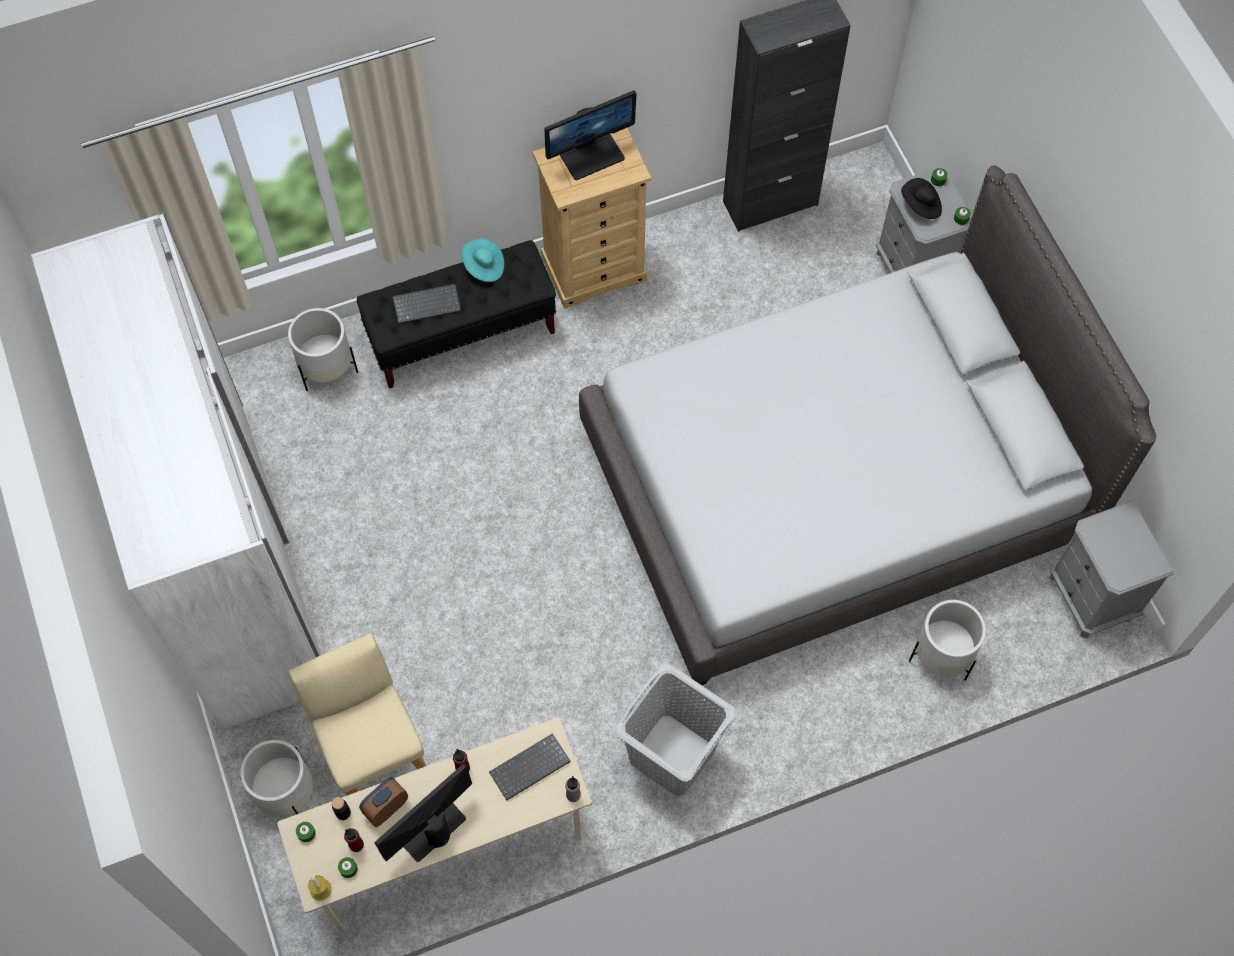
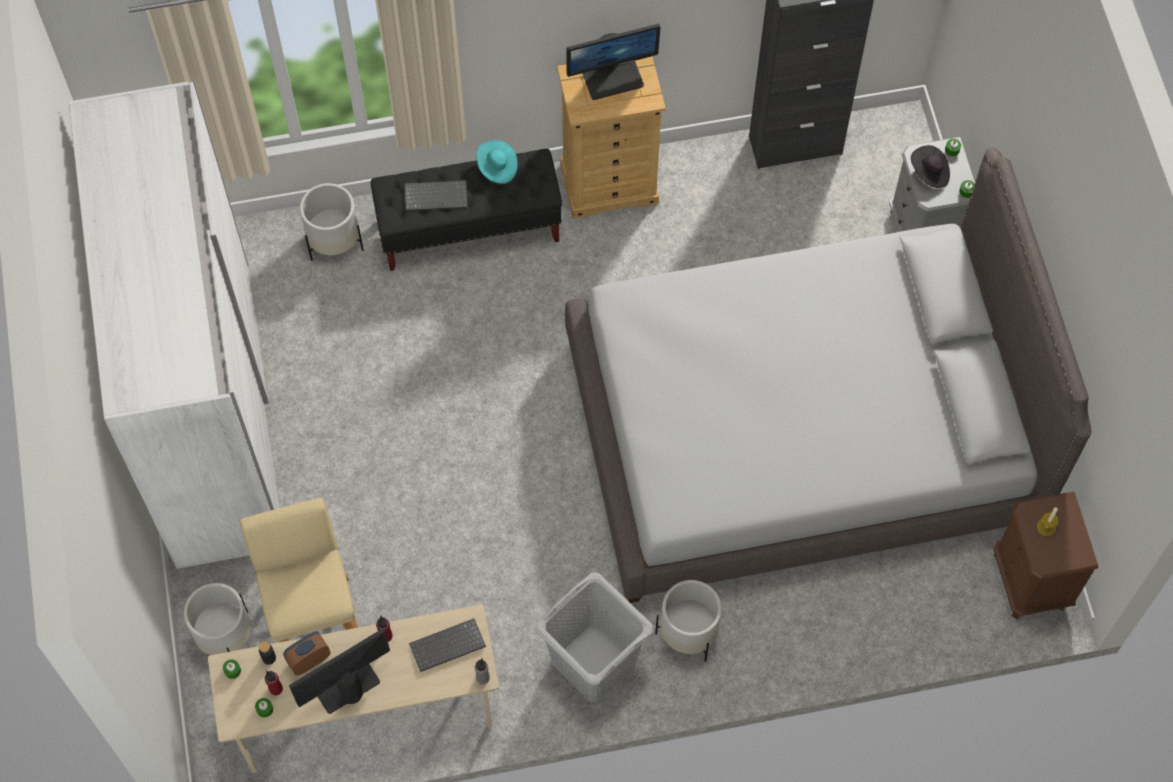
camera: 10 degrees right, 0 degrees up
candle [308,875,332,900] -> candle moved to [1037,507,1058,536]
white planter [909,600,986,681] -> white planter moved to [655,580,722,662]
grey nightstand [1050,501,1173,638] -> brown nightstand [993,491,1098,620]

